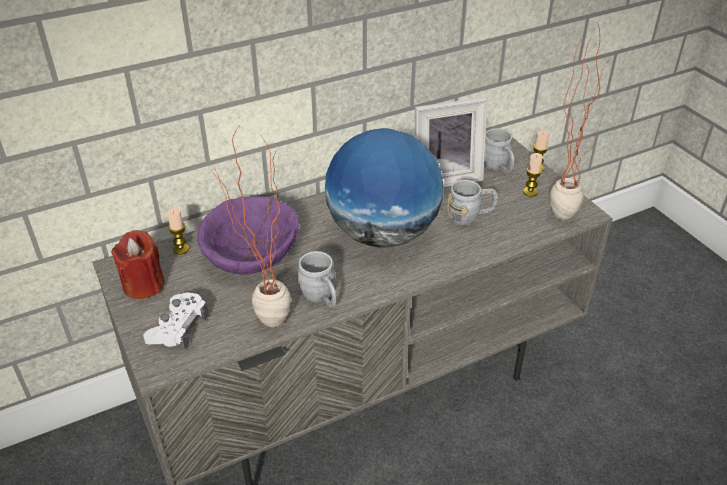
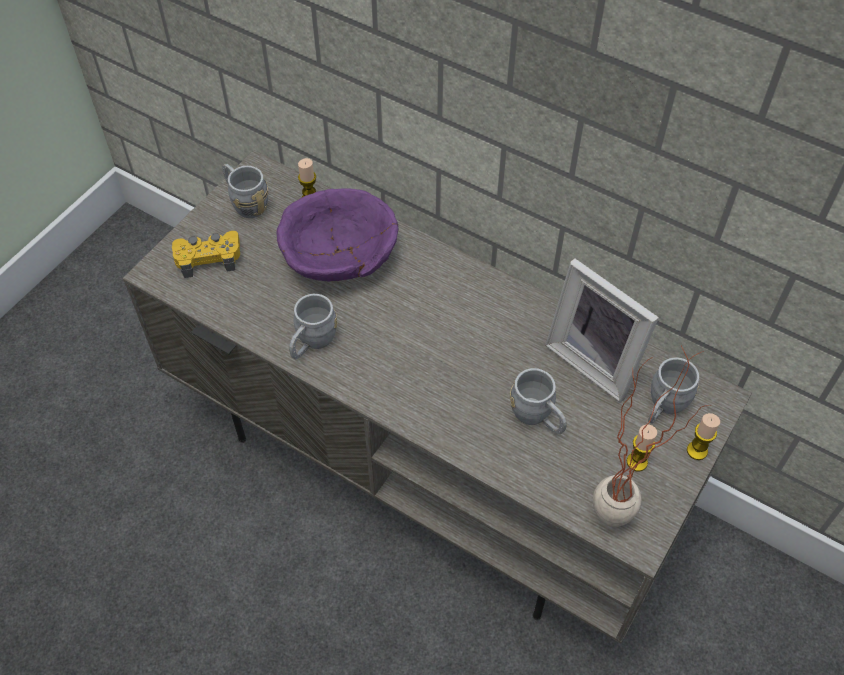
camera: 60 degrees right, 15 degrees up
red candle [111,230,165,299] -> grey mug [222,164,268,218]
white game controller [143,292,209,349] -> yellow game controller [172,231,240,278]
potted plant [213,125,291,328] -> none
globe [325,128,444,248] -> none

